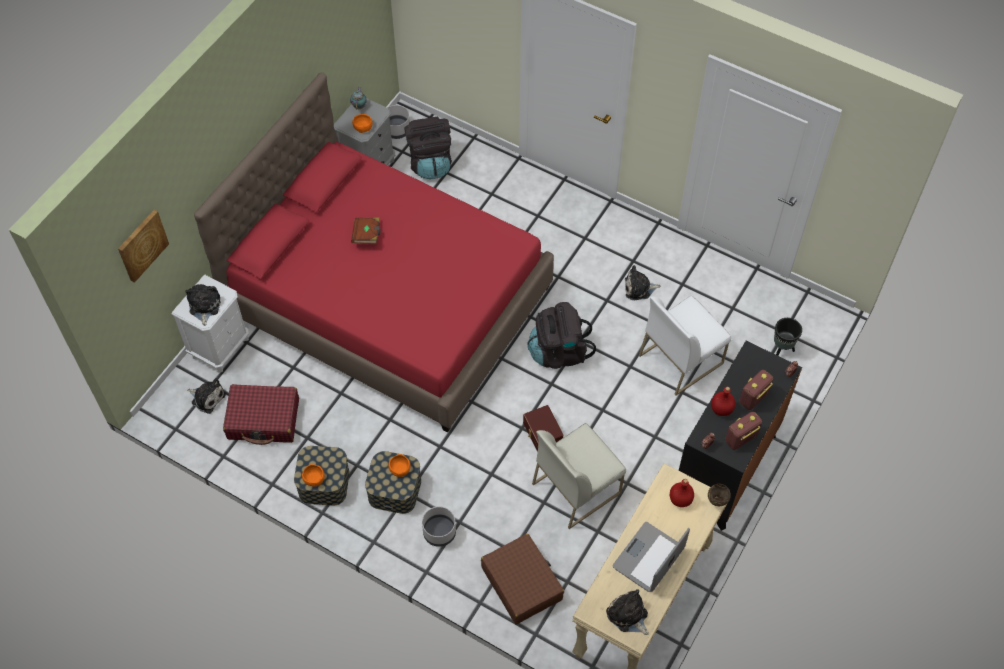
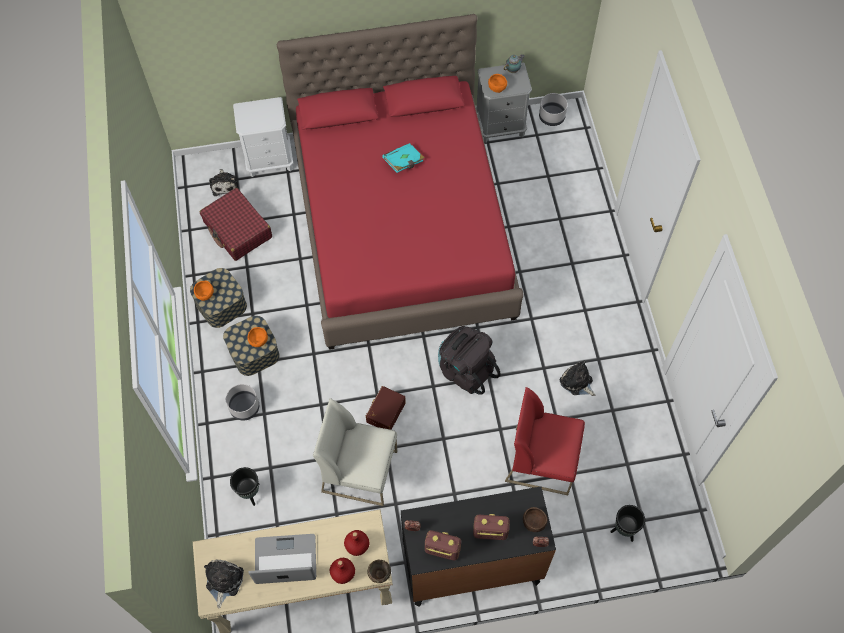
camera: 50 degrees right, 5 degrees up
picture [118,210,169,283] -> none
plush toy [185,284,221,326] -> none
brown book [351,217,381,244] -> turquoise book [382,143,425,173]
black backpack [404,117,452,179] -> none
brown suitcase [481,534,564,624] -> black planter [230,467,259,506]
white chair [639,296,731,396] -> red chair [505,387,585,495]
red bottle [711,387,735,416] -> red bottle moved to [330,558,355,584]
none -> brown bowl [523,507,548,532]

